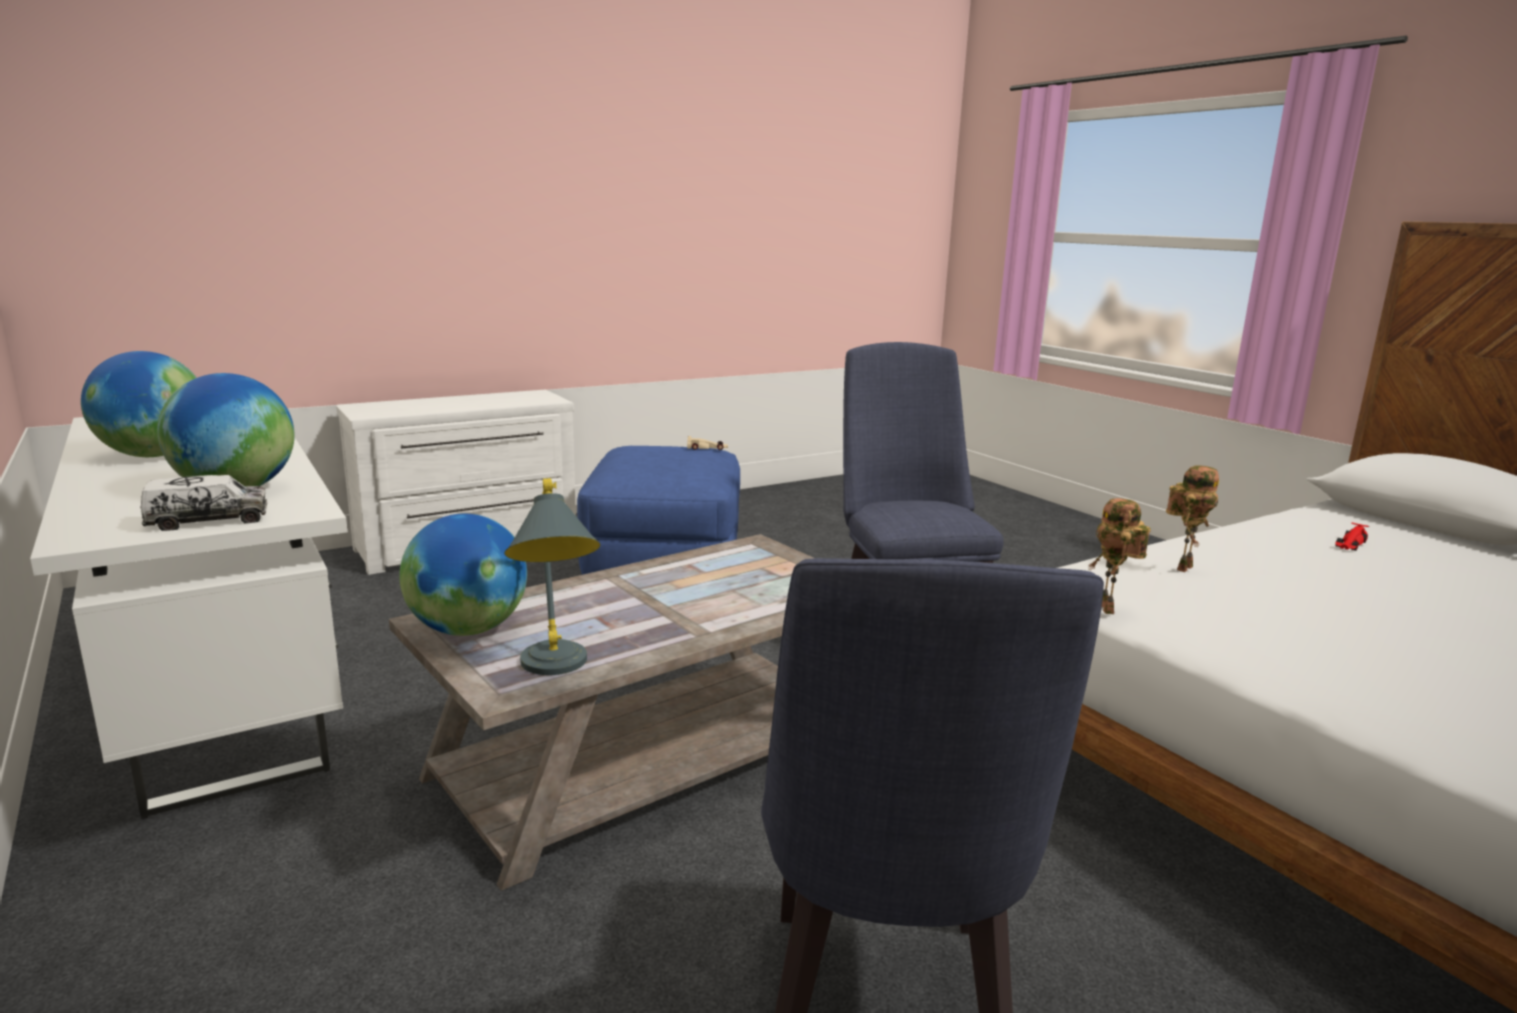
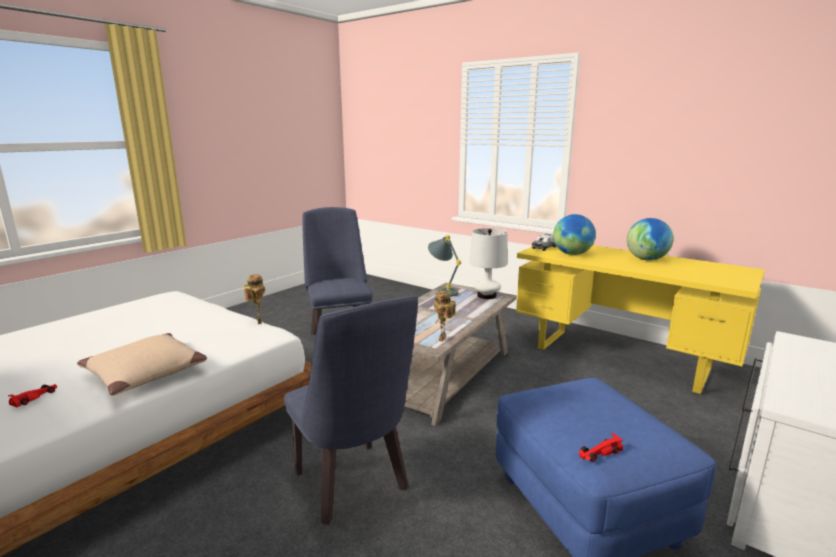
camera: 160 degrees right, 0 degrees up
white desk [30,417,348,819] -> yellow desk [516,245,765,395]
globe [399,514,527,636] -> white table lamp [469,228,508,299]
beige toy car [687,436,728,450] -> red toy car [579,433,623,461]
toy robot [1166,466,1219,572] -> toy robot moved to [434,291,456,341]
none -> beige pillow [77,333,207,396]

